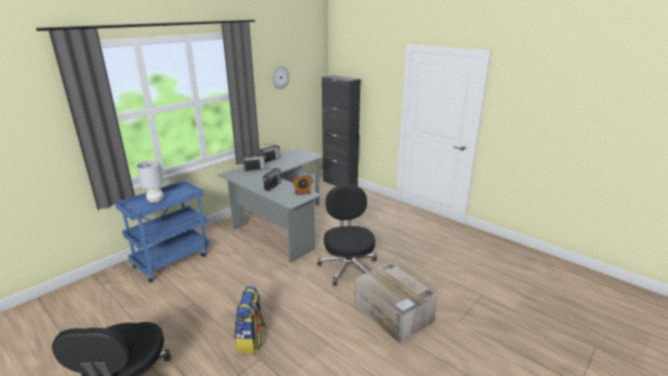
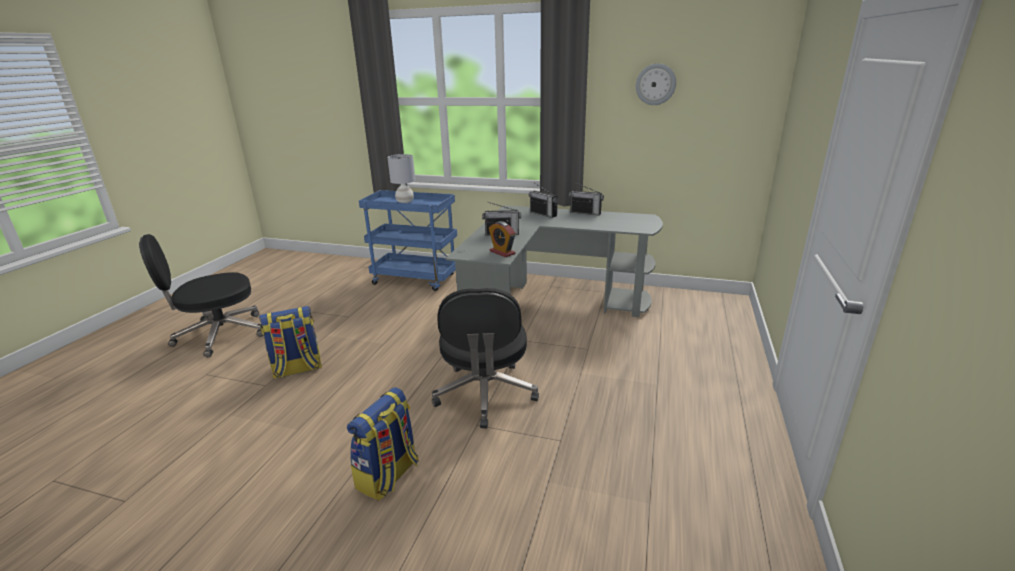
camera: 65 degrees right, 0 degrees up
black office chair [317,185,377,286] -> black office chair turned 120 degrees clockwise [432,288,539,429]
black cabinet [322,75,360,186] -> none
cardboard box [355,262,438,343] -> backpack [347,387,419,501]

